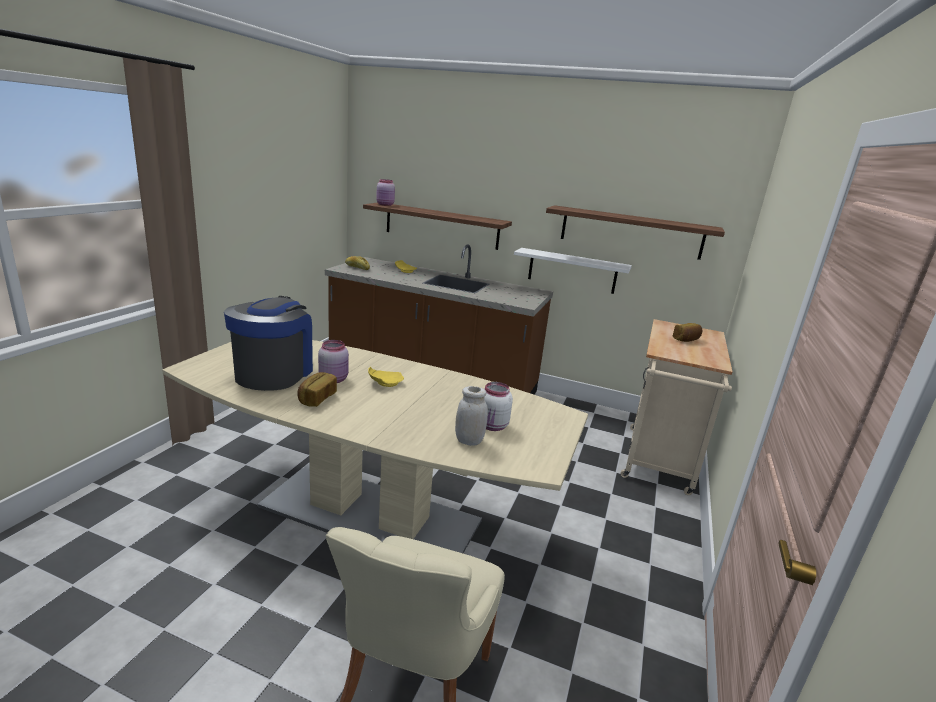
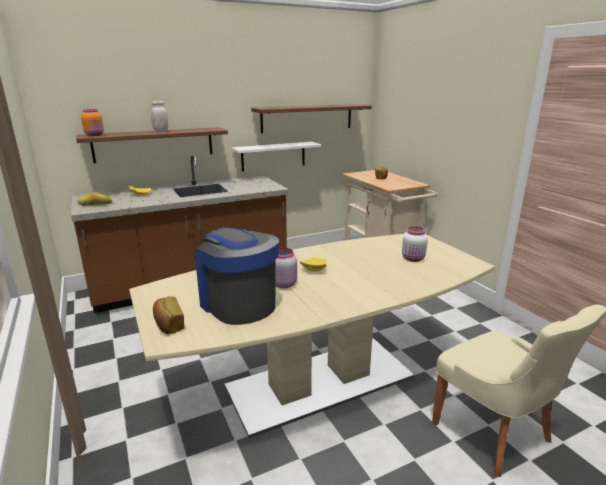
camera: 45 degrees left, 0 degrees up
bread [297,372,337,407] -> bread moved to [153,296,184,334]
pink jar [376,179,395,206] -> orange jar [81,109,104,136]
white jar [455,386,488,446] -> white jar moved to [151,101,168,132]

